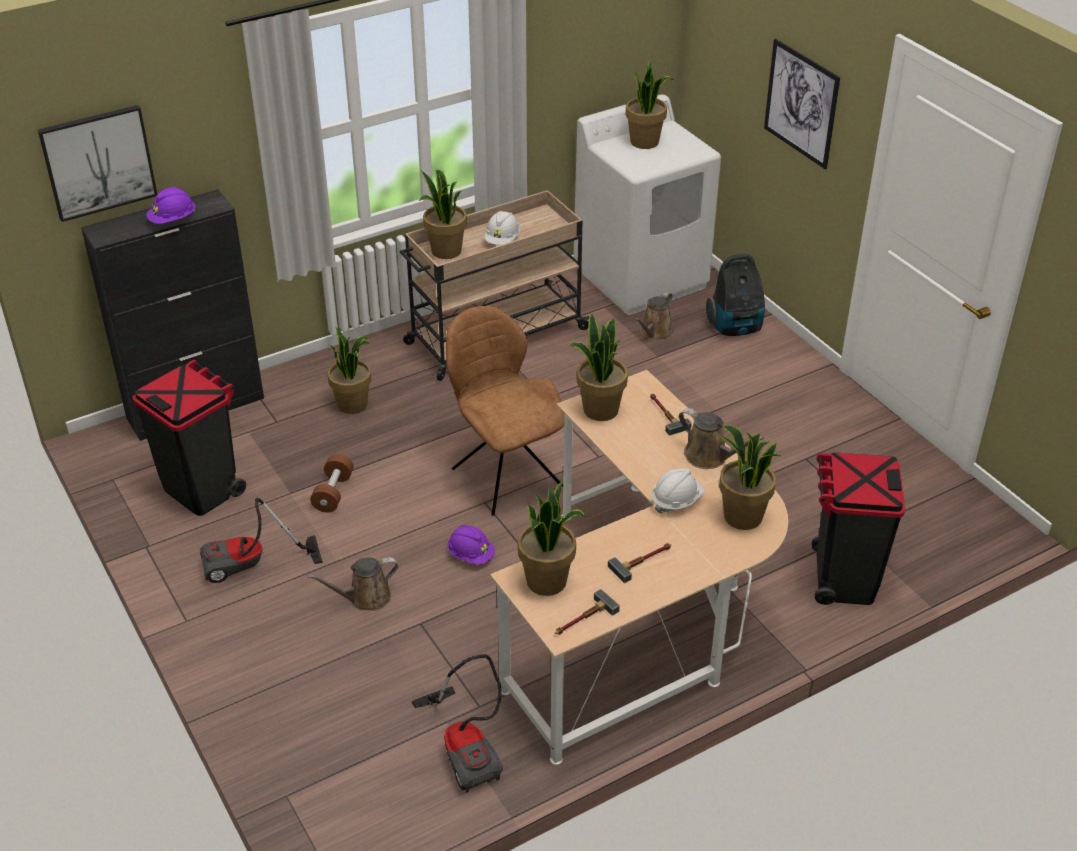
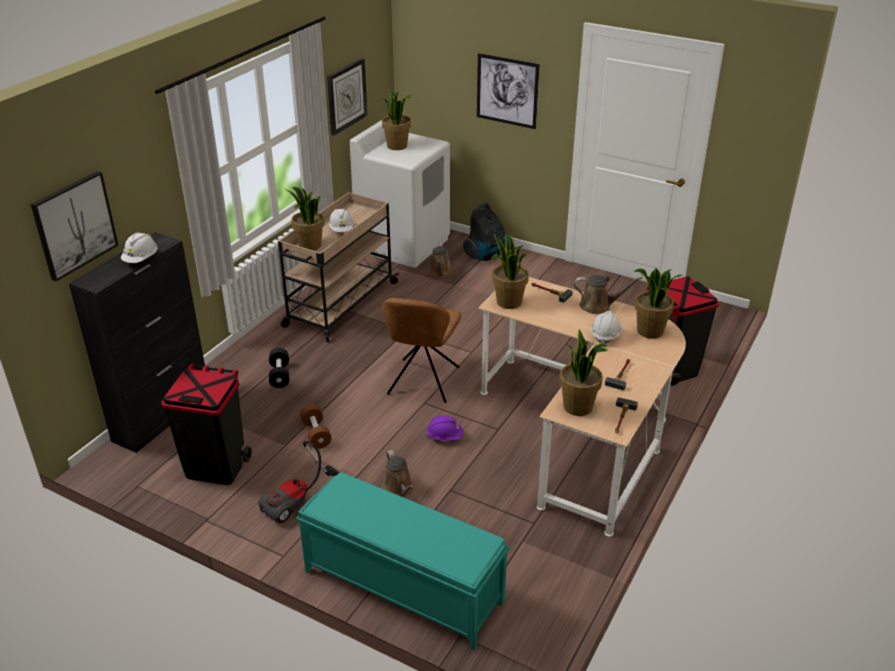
camera: 30 degrees left, 5 degrees down
purple hard hat [146,187,195,224] -> white hard hat [121,232,158,263]
brown watering can [308,557,398,611] -> brown watering can turned 60 degrees counterclockwise [382,450,414,498]
potted plant [328,328,371,414] -> black dumbbell [269,348,289,388]
vacuum cleaner [412,654,503,793] -> none
brown chair [446,306,564,516] -> brown chair turned 105 degrees counterclockwise [382,298,461,403]
none -> turquoise bench [296,473,510,650]
none -> wall clock [327,58,367,136]

